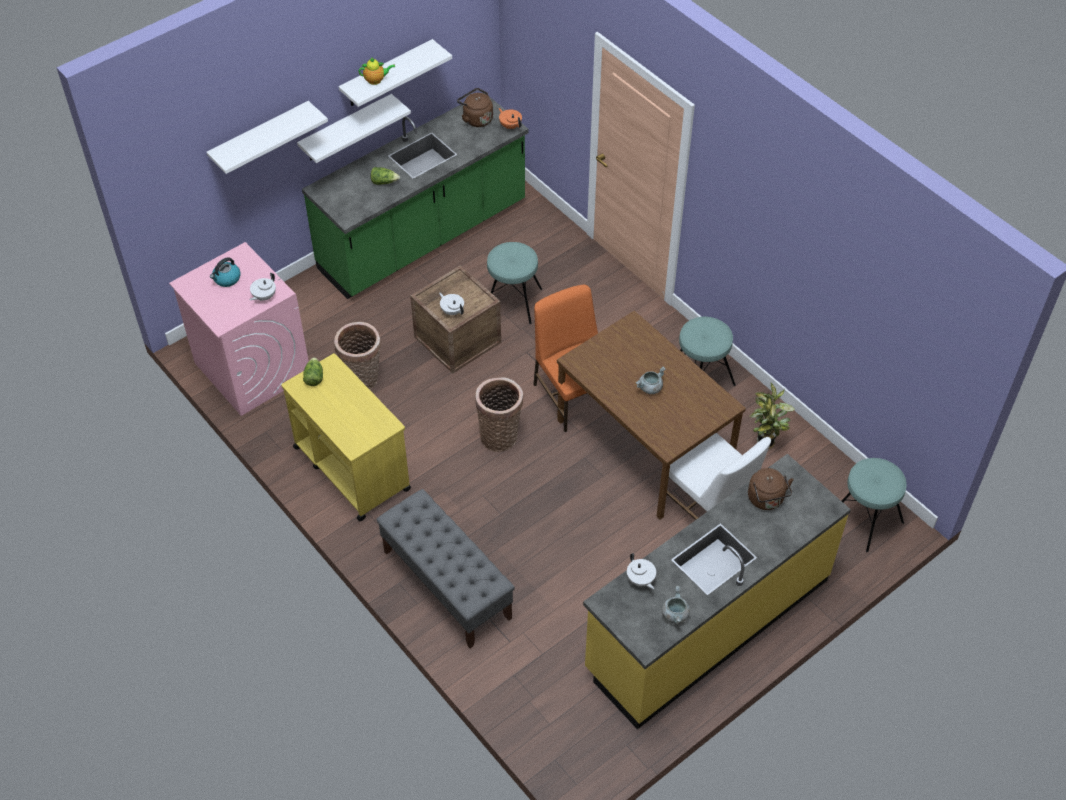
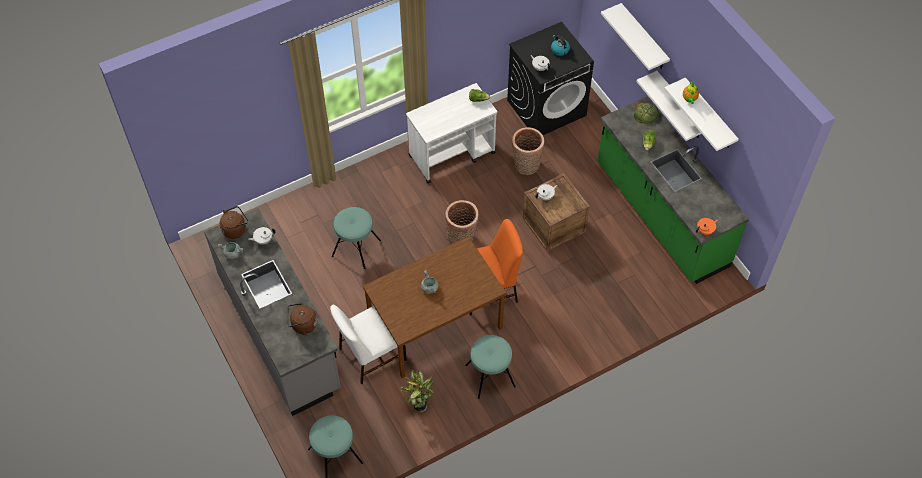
camera: 100 degrees right, 5 degrees up
pink washing machine [169,242,309,416] -> black washing machine [507,22,594,135]
yellow cart [281,353,411,521] -> white cart [406,83,497,183]
grey bench [376,489,515,648] -> none
brown kettle [457,88,493,127] -> brown kettle moved to [220,206,248,239]
turquoise stool [487,242,542,324] -> turquoise stool moved to [332,207,381,269]
yellow counter [583,454,851,729] -> grey counter [204,208,341,416]
none -> bread [634,103,659,124]

